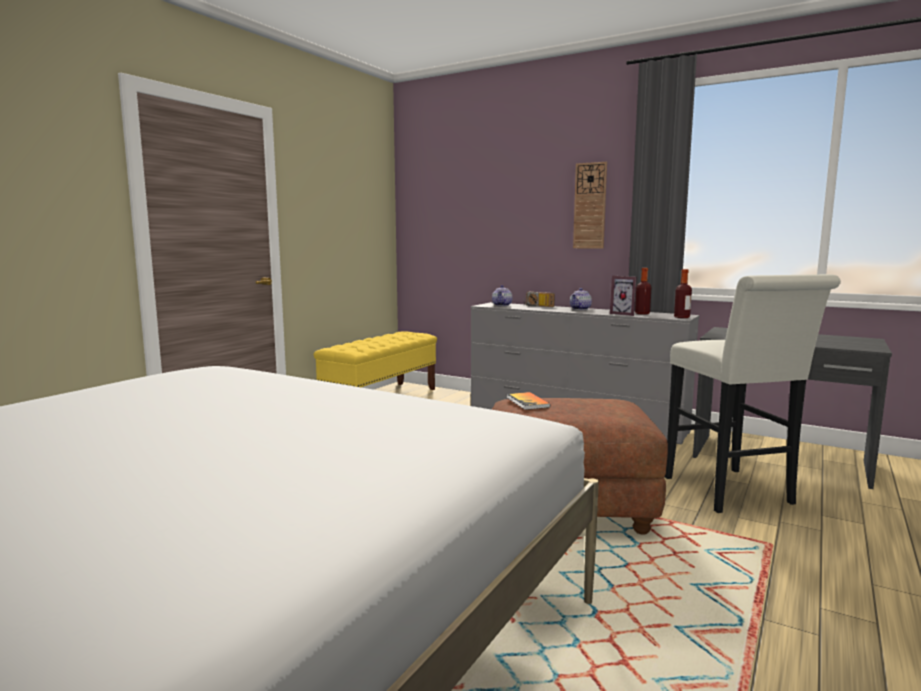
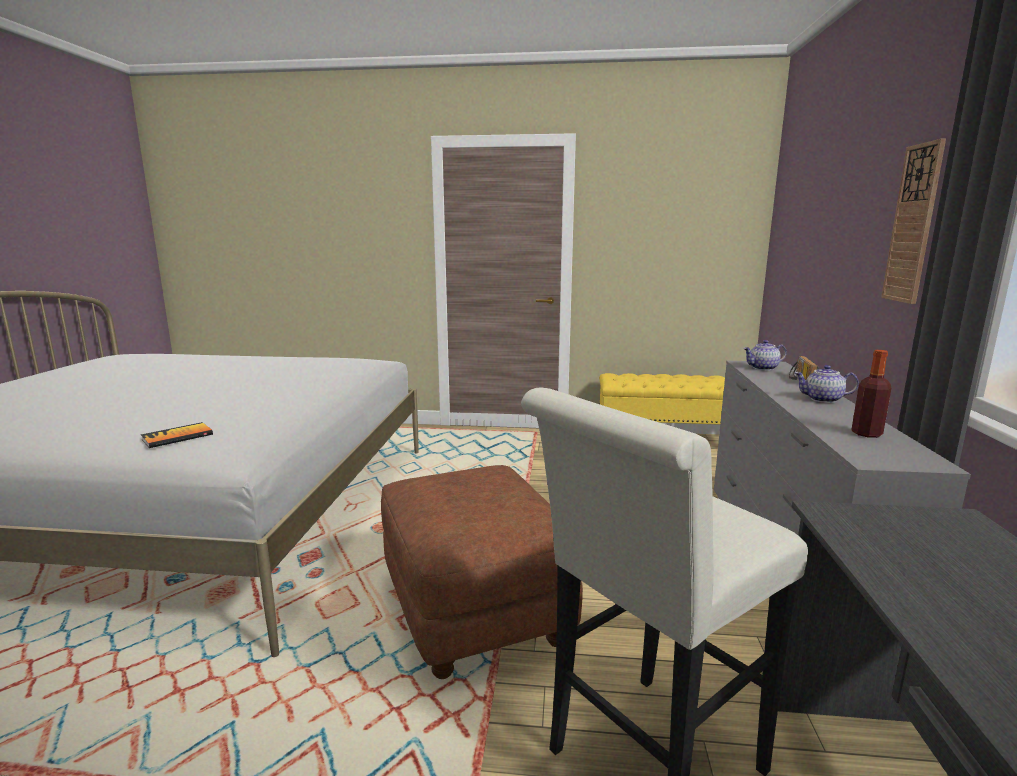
camera: 65 degrees right, 5 degrees up
book [507,392,550,410] -> book moved to [141,422,213,448]
picture frame [610,276,637,316] -> none
bottle [674,269,692,318] -> none

